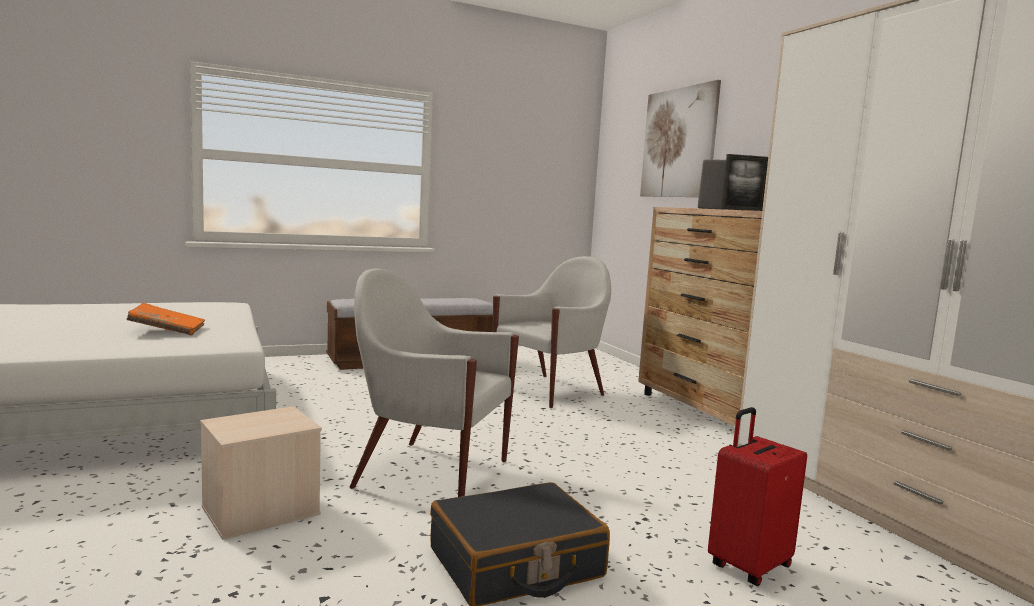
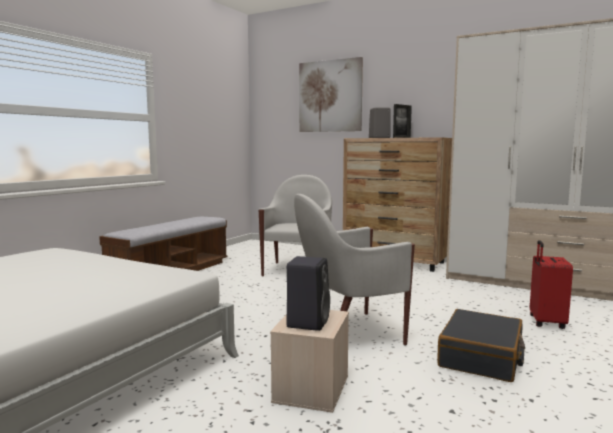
camera: 35 degrees left, 0 degrees up
orange book [126,303,205,336] -> none
none -> black speaker [286,256,330,331]

